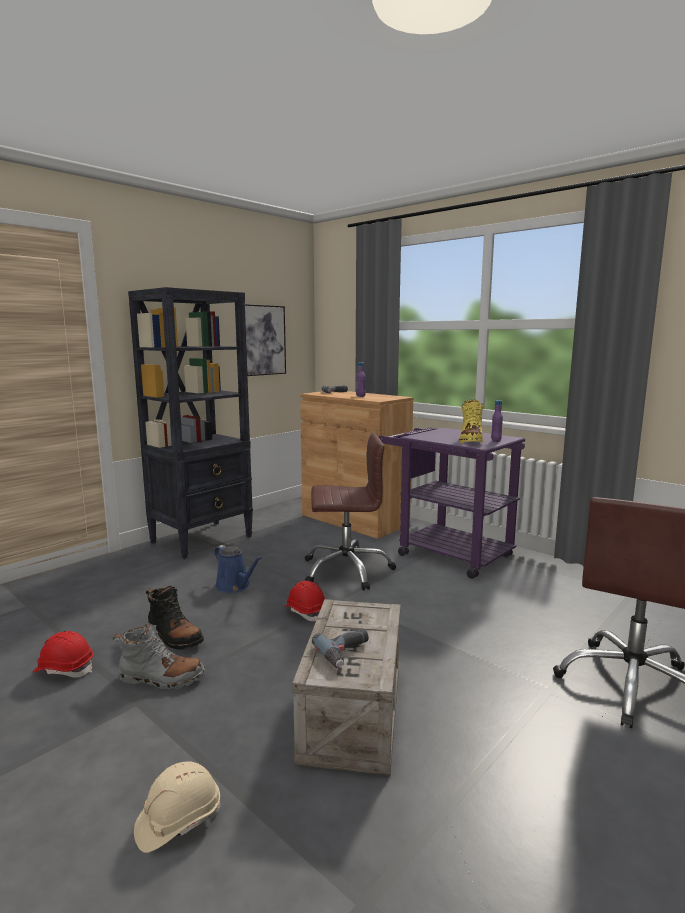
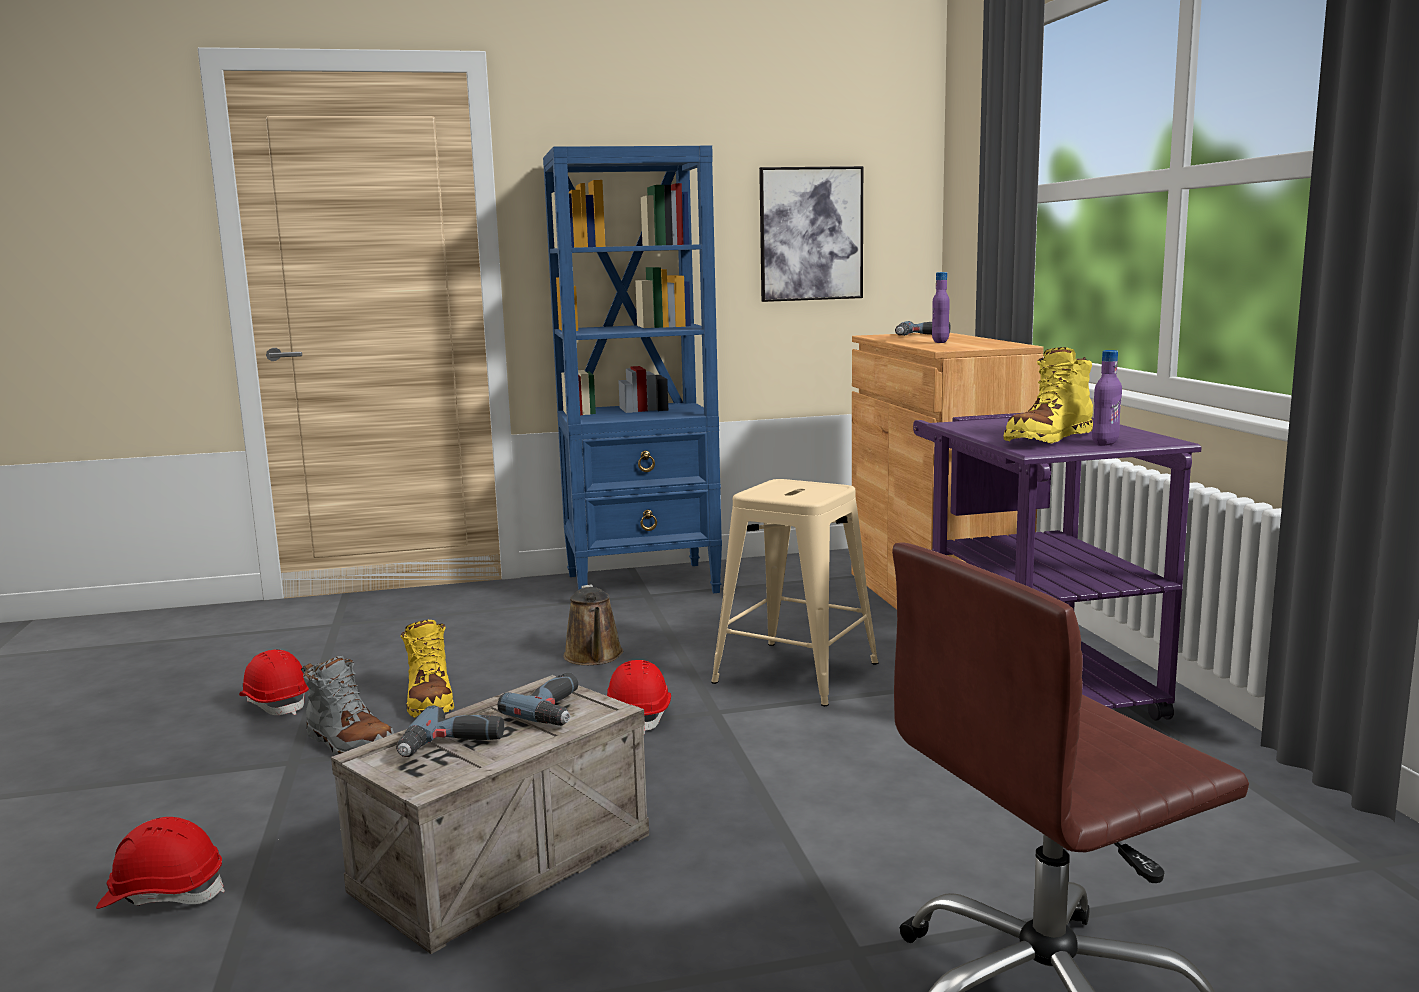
camera: 35 degrees right, 0 degrees up
black bookcase [128,287,253,559] -> blue bookcase [543,146,722,593]
beige hard hat [134,761,220,853] -> red hard hat [96,817,225,909]
black boot [146,586,204,650] -> yellow boot [400,620,454,718]
blue watering can [214,545,262,593] -> brown watering can [564,584,623,665]
brown office chair [305,432,396,591] -> beige stool [711,479,879,706]
none -> power drill [497,672,578,726]

